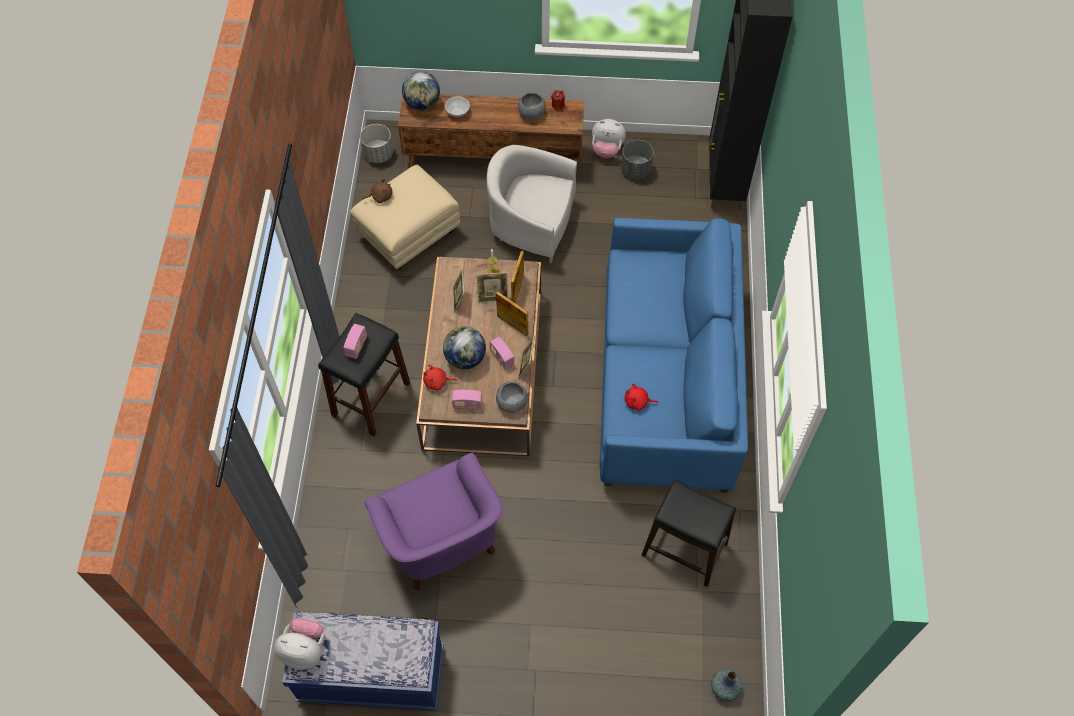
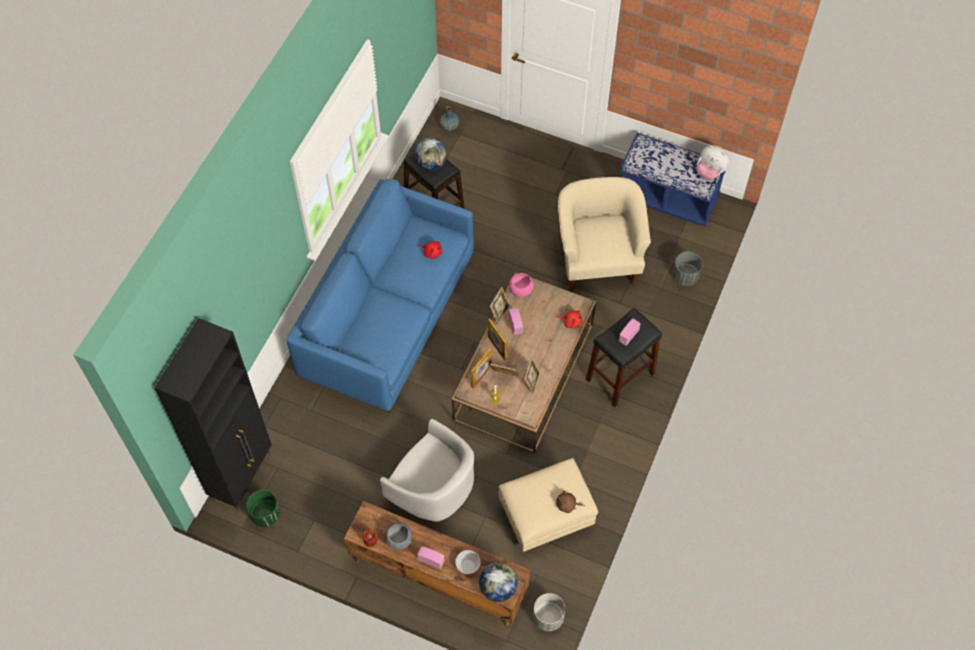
camera: 160 degrees left, 0 degrees up
purple armchair [364,453,503,590] -> beige armchair [558,177,651,291]
globe [443,326,486,369] -> globe moved to [414,138,447,171]
radio [452,390,482,410] -> radio moved to [417,546,445,569]
grey bowl [496,382,528,413] -> pink bowl [509,273,534,297]
plush toy [592,119,626,158] -> none
grey planter [621,140,654,179] -> grey planter moved to [673,252,703,286]
none -> green planter [246,490,280,527]

